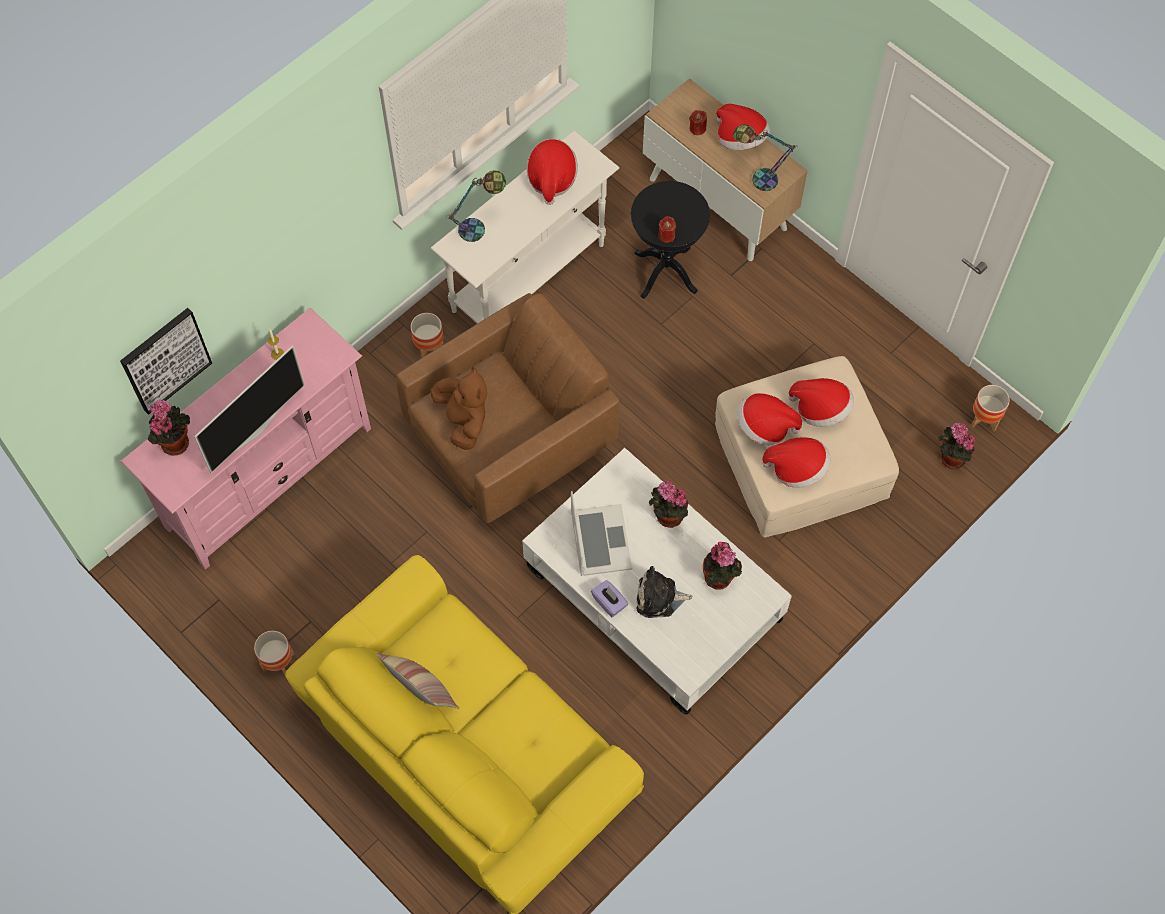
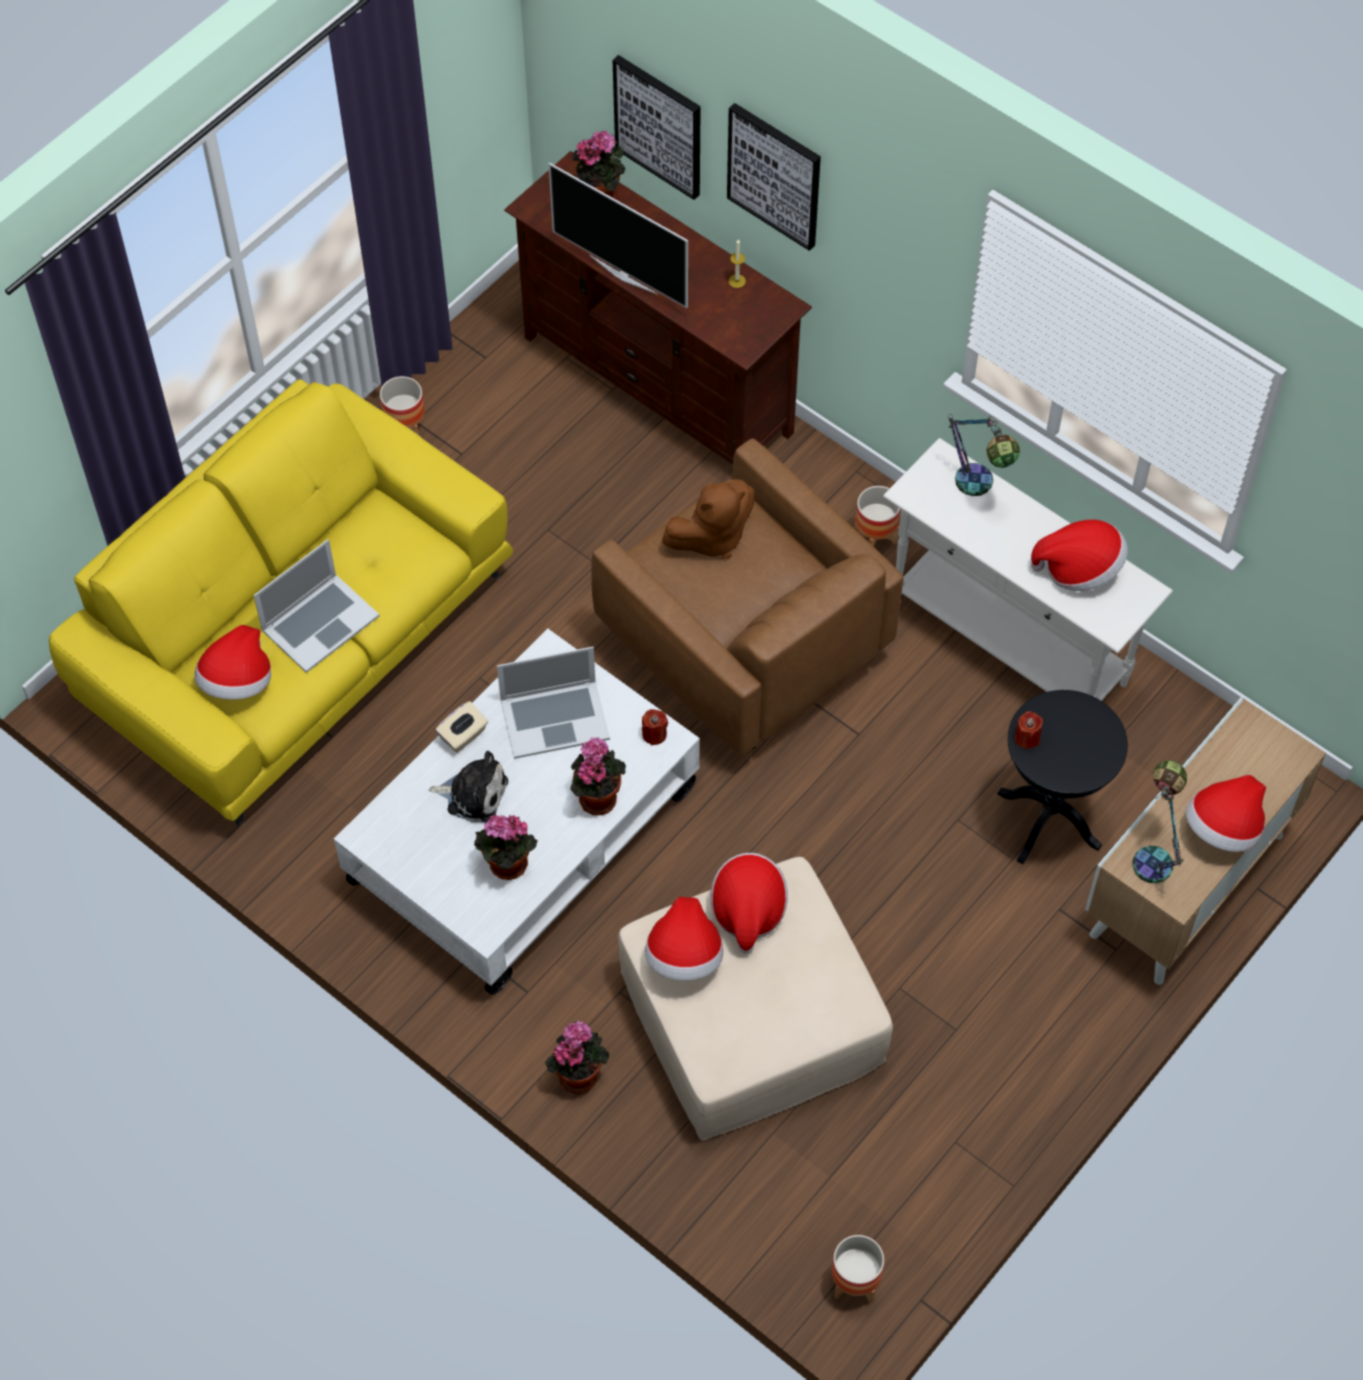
camera: 85 degrees right, 5 degrees down
pink tv stand [120,308,371,569] -> brown tv stand [504,151,812,465]
pillow [377,653,459,710] -> none
purple tissue box [591,580,628,618] -> beige tissue box [435,701,488,753]
plush toy [636,566,692,618] -> plush toy turned 105 degrees clockwise [429,751,508,823]
red candle [689,110,707,135] -> red candle moved to [642,709,668,745]
hat [789,378,854,427] -> hat moved to [195,625,271,700]
potted plant [938,423,975,469] -> potted plant moved to [545,1021,609,1094]
none -> laptop [254,539,379,673]
none -> picture [727,103,821,251]

